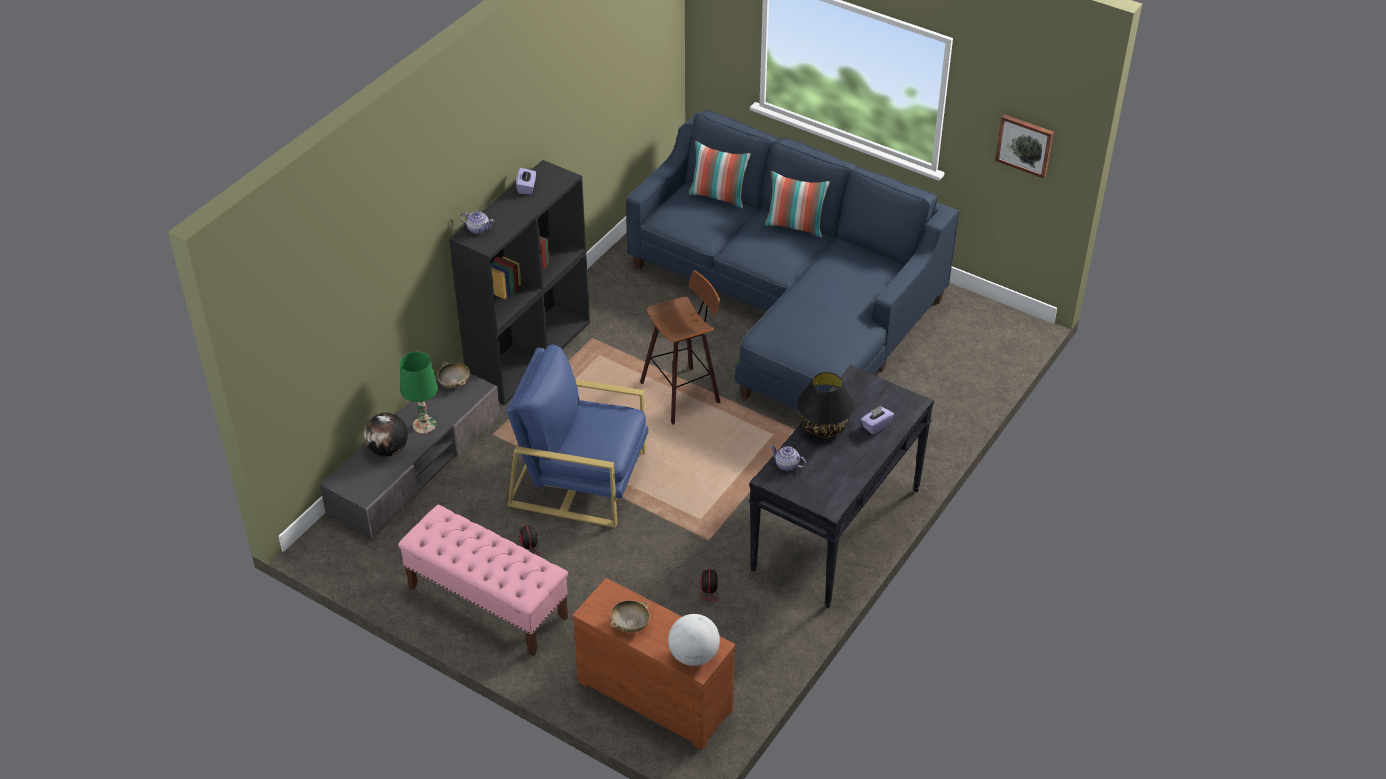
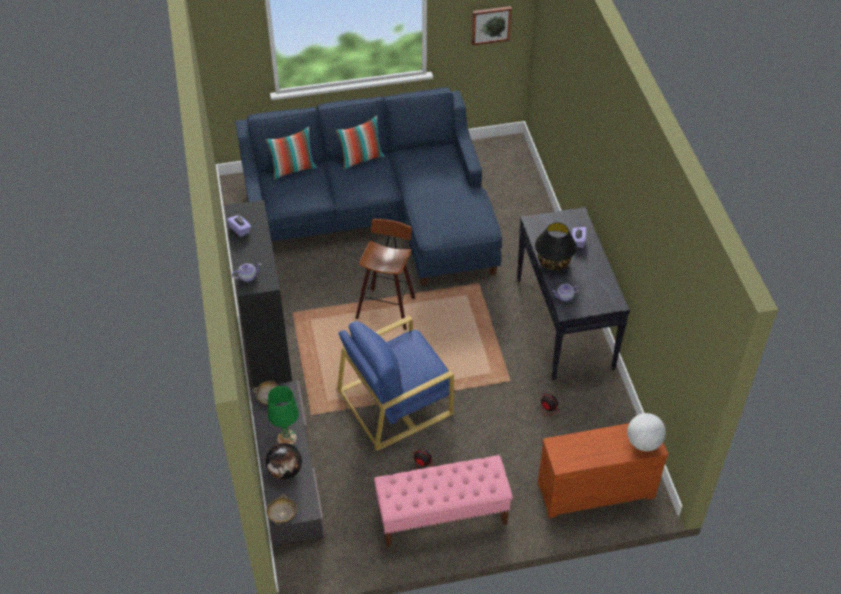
camera: 45 degrees left, 5 degrees up
beige bowl [610,601,650,632] -> beige bowl moved to [266,494,297,525]

